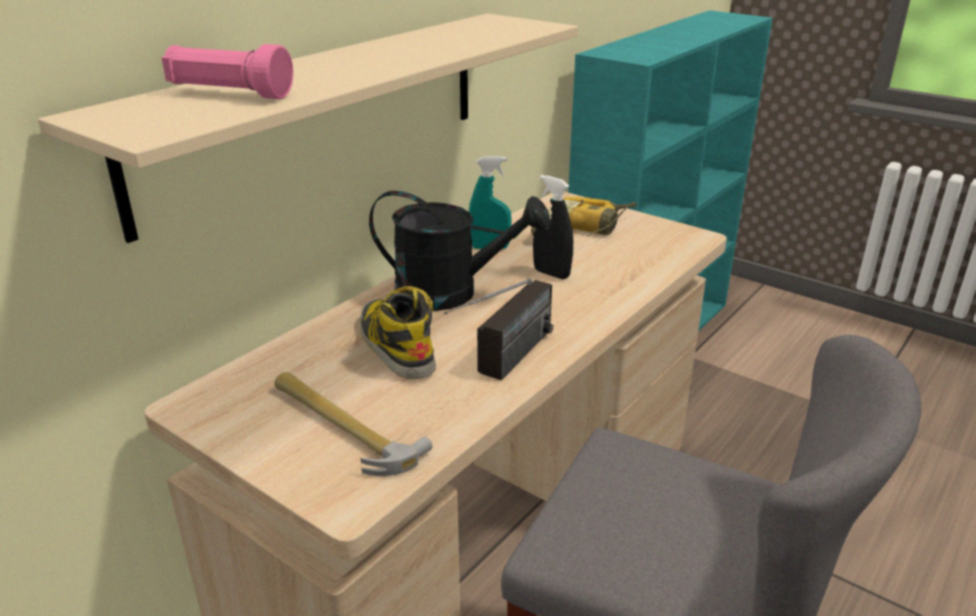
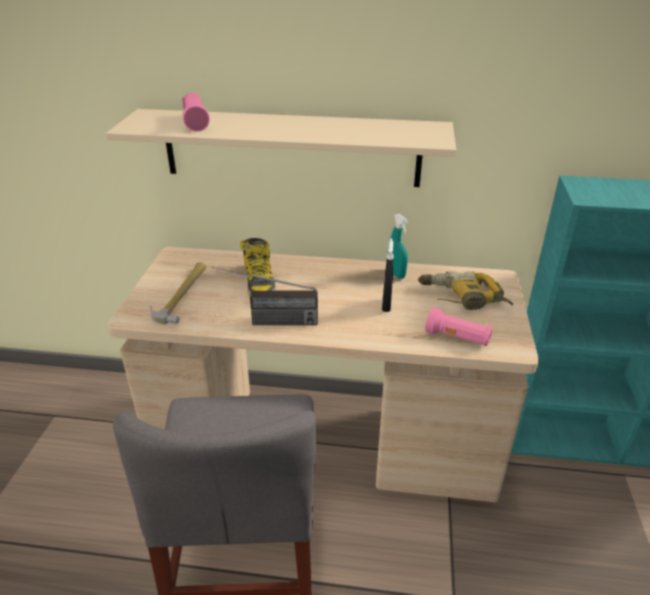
camera: 60 degrees right, 5 degrees up
boot [360,286,436,379] -> boot turned 135 degrees clockwise [240,238,276,298]
black watering can [369,190,550,311] -> none
none -> pink flashlight [425,307,492,346]

